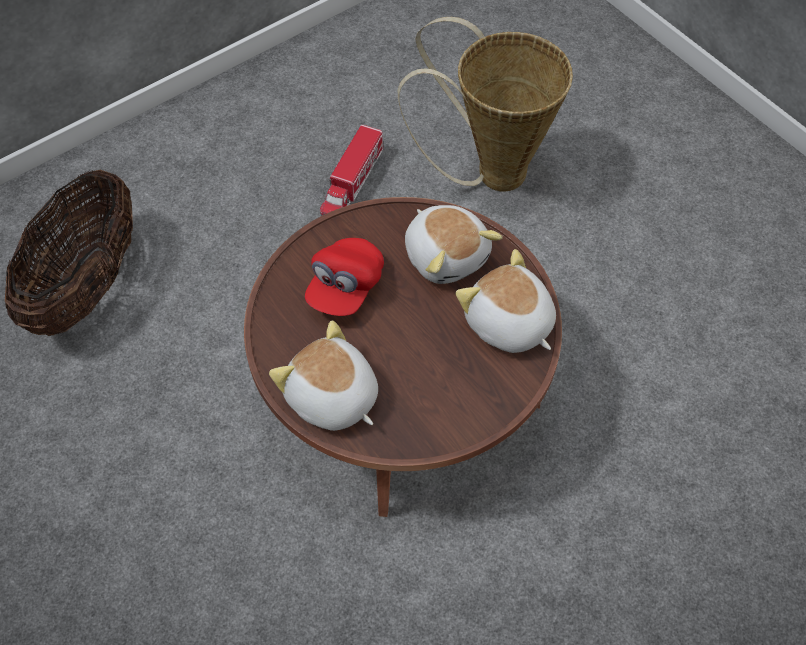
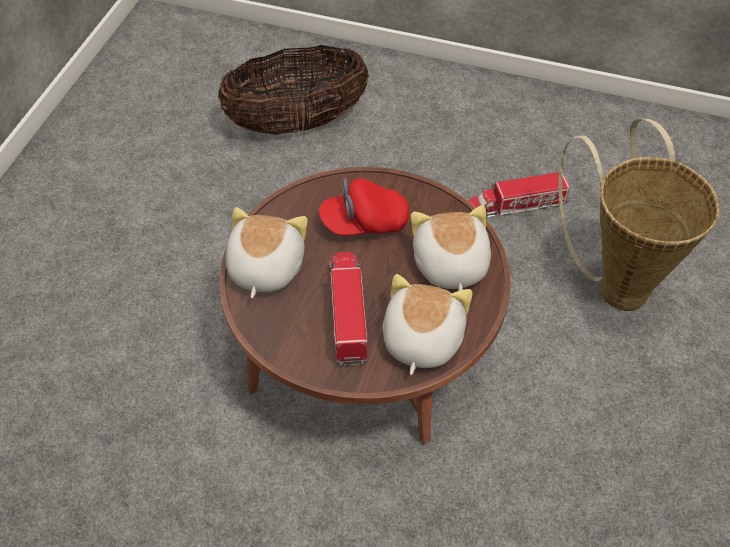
camera: 55 degrees right, 5 degrees down
plush toy [405,205,503,284] -> plush toy turned 150 degrees clockwise [411,205,491,291]
none -> toy truck [329,252,367,366]

